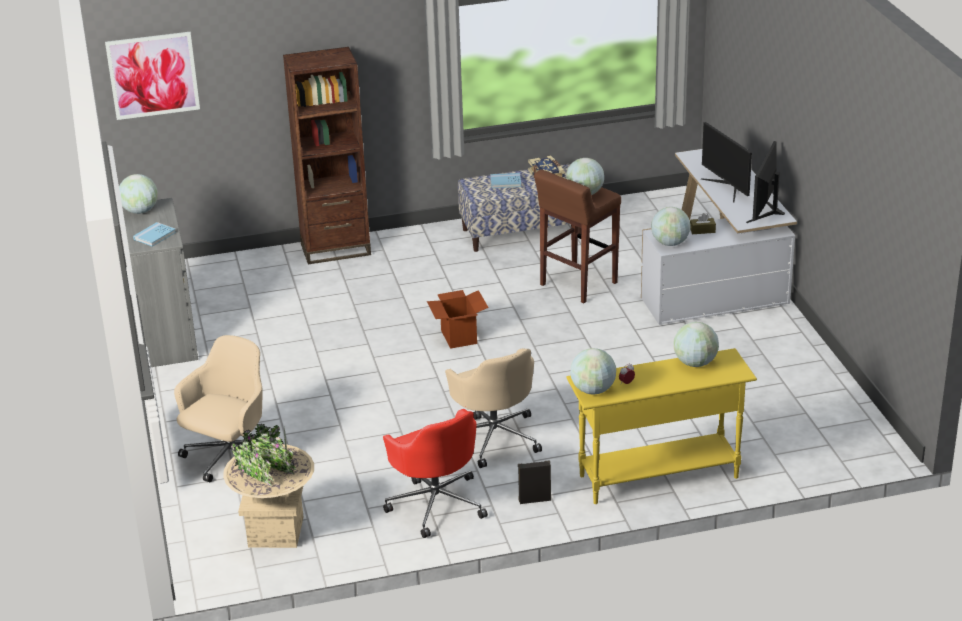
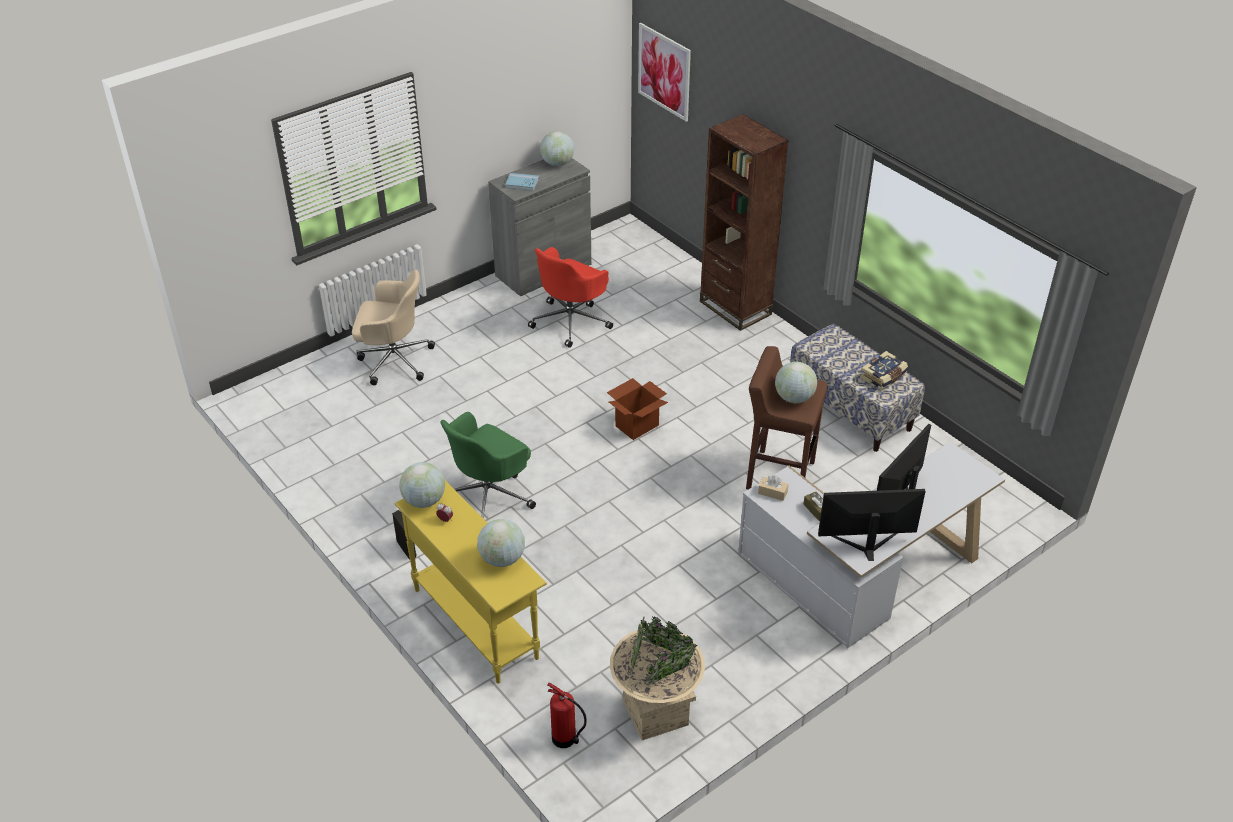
camera: 65 degrees right, 10 degrees up
beige planter [223,424,314,548] -> beige planter moved to [610,617,705,740]
red office chair [383,409,488,538] -> red office chair moved to [528,247,613,348]
beige office chair [445,348,542,468] -> green office chair [440,412,536,518]
blue book [490,173,521,188] -> none
globe [651,207,691,246] -> beige tissue box [758,476,789,501]
none -> fire extinguisher [547,683,587,748]

